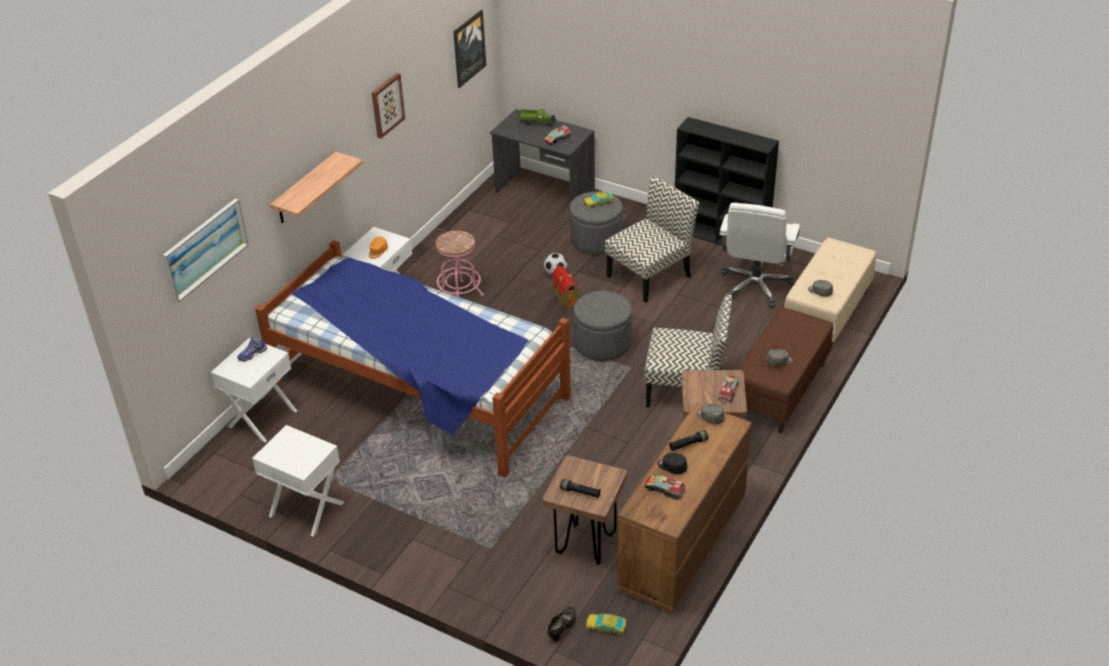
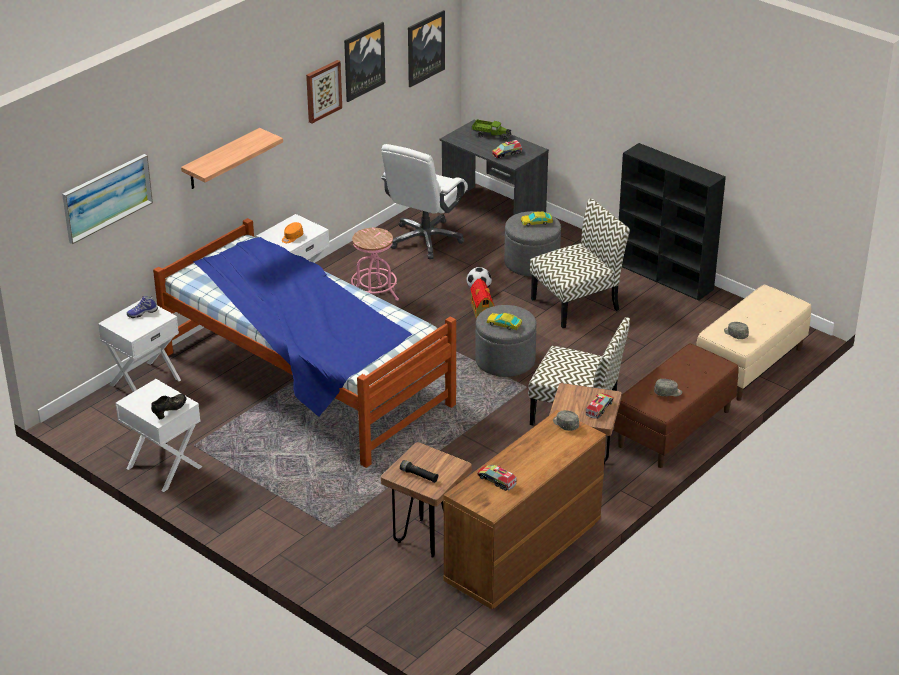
camera: 10 degrees right, 5 degrees down
black shoe [548,607,576,642] -> black shoe moved to [151,394,186,419]
toy car [586,614,627,635] -> toy car moved to [486,313,522,330]
black cap [658,453,687,474] -> none
black flashlight [669,430,708,451] -> none
white office chair [719,203,800,308] -> white office chair moved to [381,144,468,259]
none -> picture [344,22,385,102]

